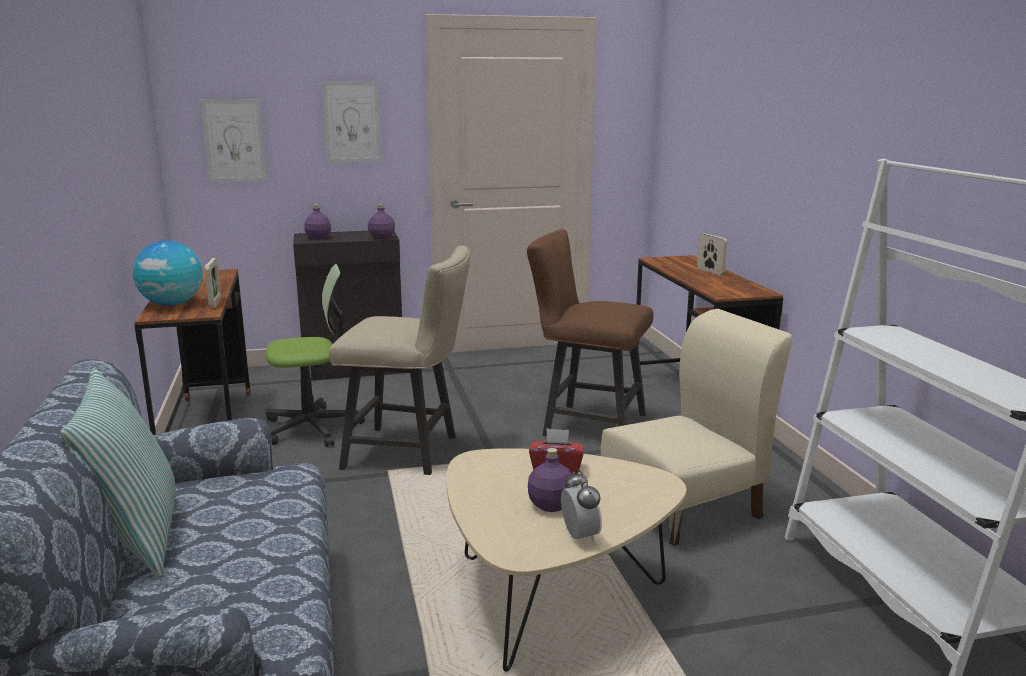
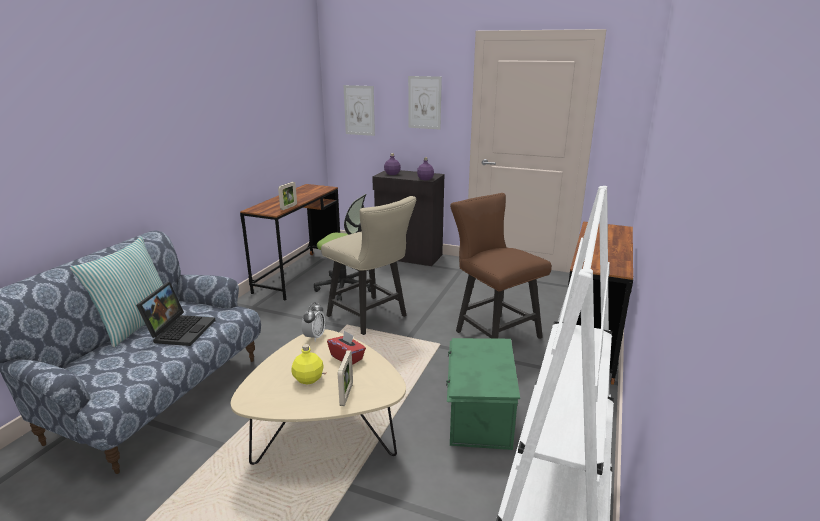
camera: 35 degrees right, 5 degrees up
globe [133,241,203,306] -> none
purple bottle [528,448,575,512] -> yellow bottle [292,344,324,385]
alarm clock [561,469,602,543] -> alarm clock moved to [302,302,325,342]
beige chair [601,309,792,546] -> green storage box [446,338,520,450]
picture frame [697,233,727,275] -> picture frame moved to [338,350,353,406]
none -> laptop [136,282,216,346]

